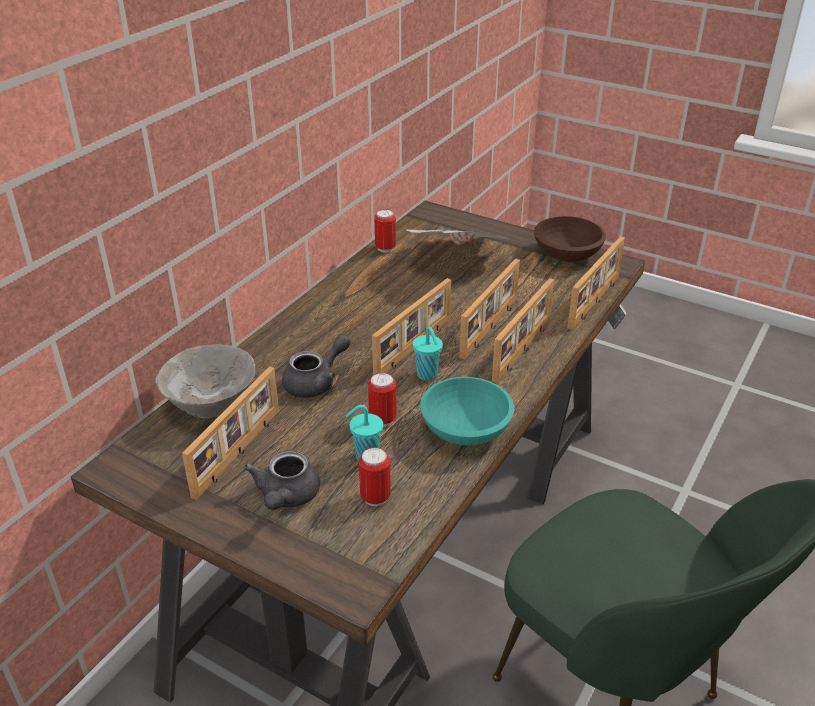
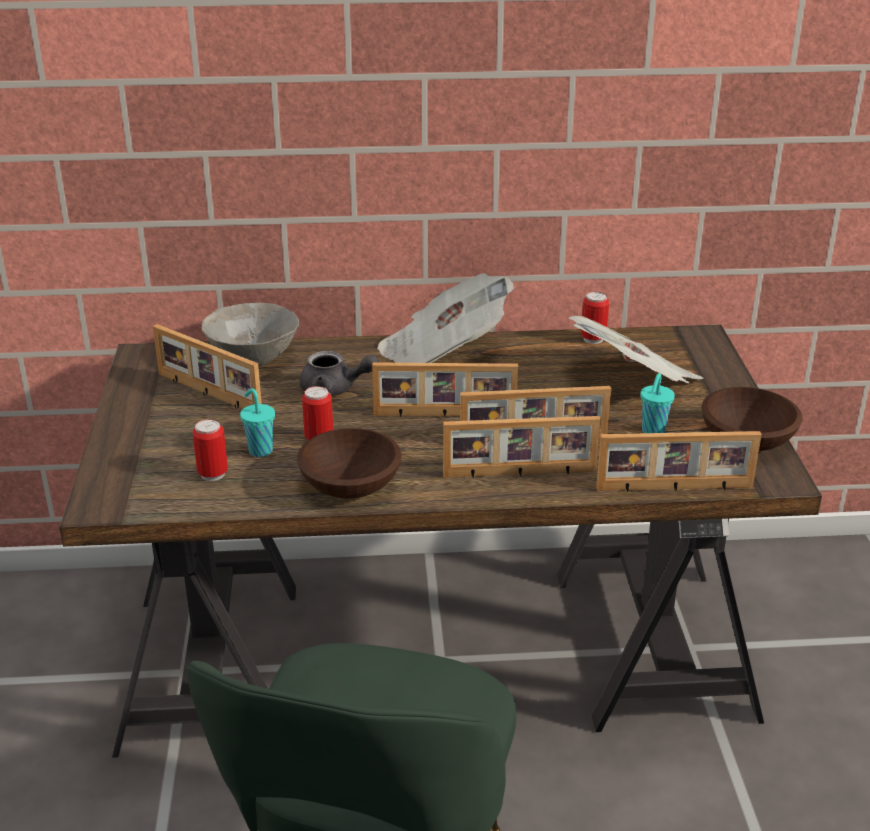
camera: 55 degrees right, 5 degrees down
picture frame [182,366,279,500] -> picture frame turned 45 degrees clockwise [153,324,262,409]
grey teapot [244,451,320,510] -> none
turquoise cup [413,327,443,381] -> turquoise cup moved to [640,373,675,433]
turquoise bowl [420,377,514,446] -> brown bowl [297,428,402,499]
none -> newspaper [377,273,514,363]

